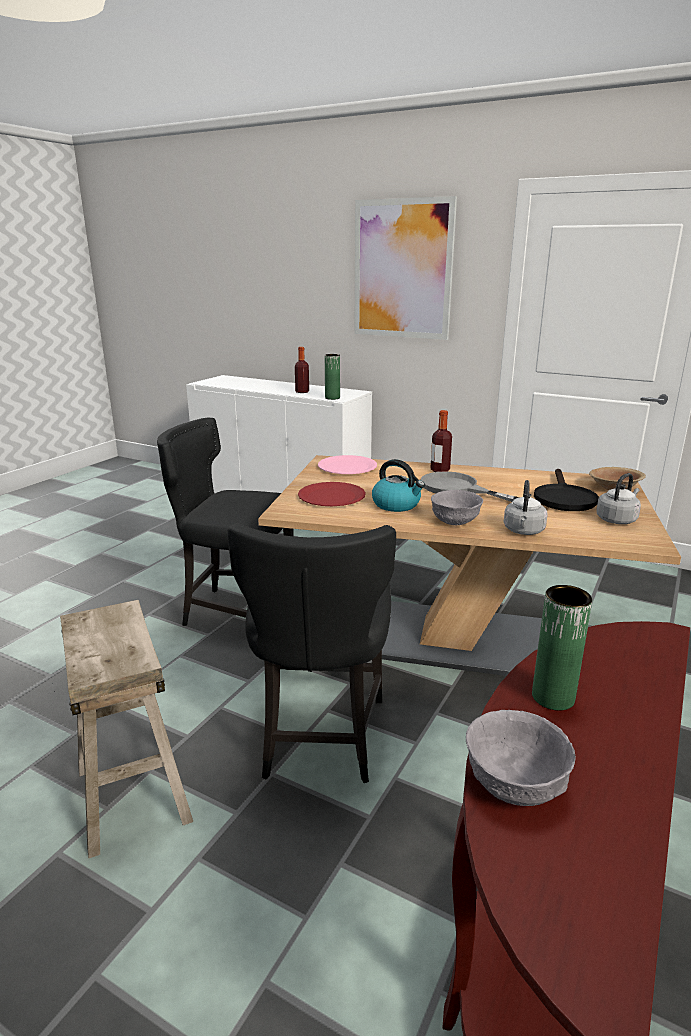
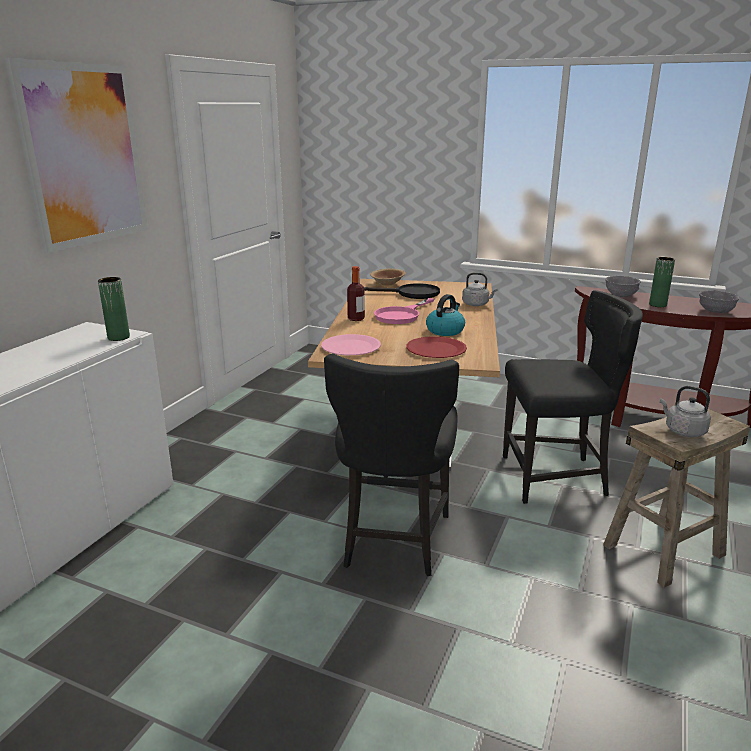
camera: 95 degrees left, 0 degrees up
bottle [295,347,309,393] -> none
grey frying pan [421,472,520,502] -> pink frying pan [374,298,434,324]
grey bowl [431,490,483,525] -> grey bowl moved to [605,276,641,297]
grey kettle [596,473,641,524] -> grey kettle moved to [660,386,711,437]

